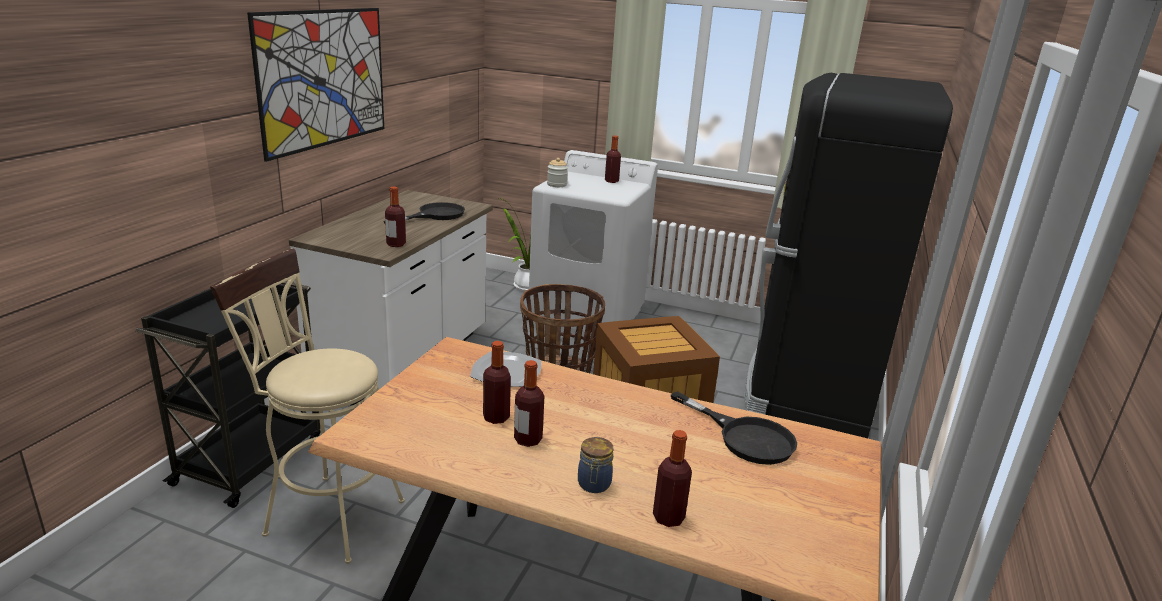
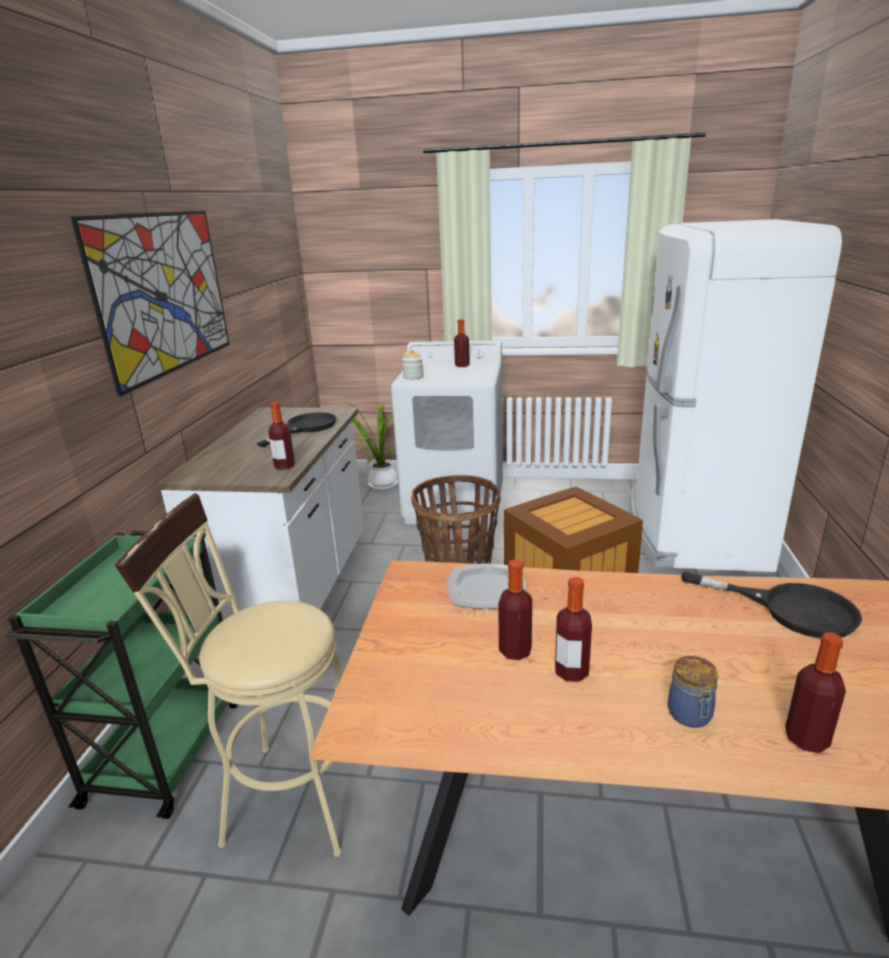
camera: 10 degrees left, 0 degrees up
black cart [135,281,320,508] -> green cart [4,531,238,819]
black fridge [745,73,953,438] -> white fridge [630,219,842,572]

